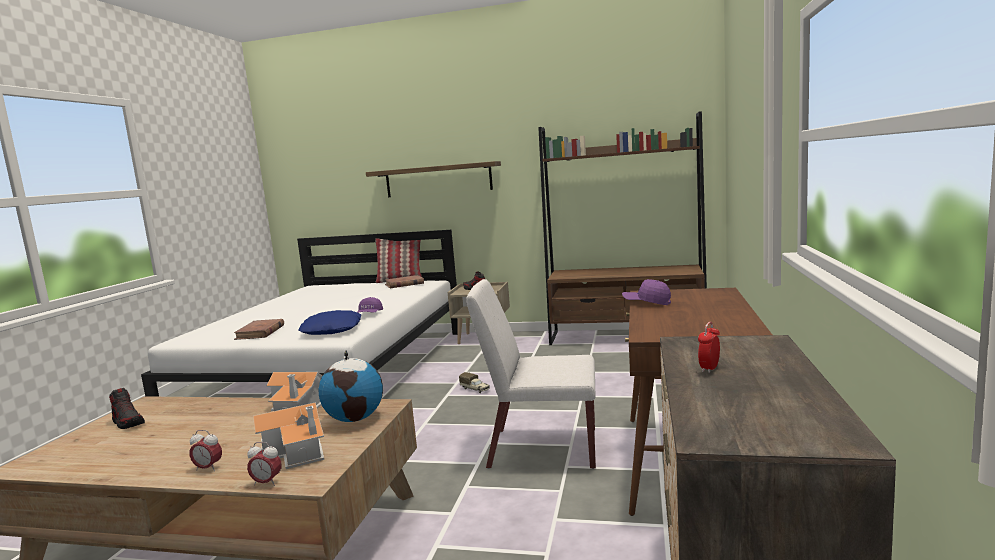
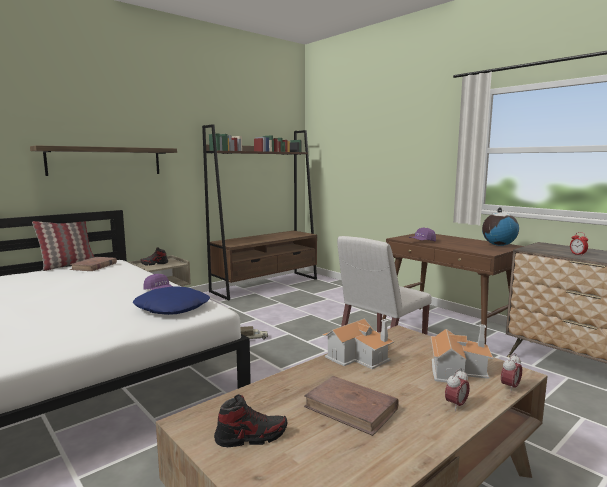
camera: 55 degrees left, 0 degrees up
brown book [234,319,284,340] -> brown book moved to [304,376,399,436]
globe [319,350,383,422] -> globe moved to [482,207,519,246]

